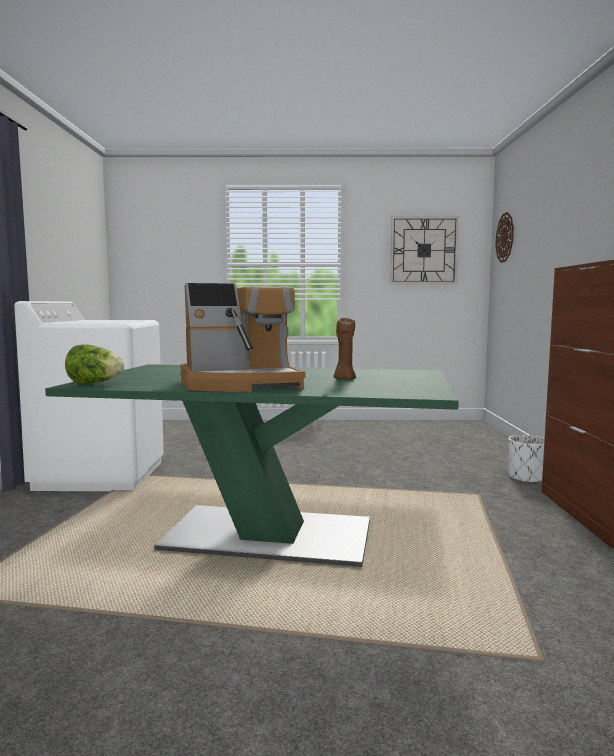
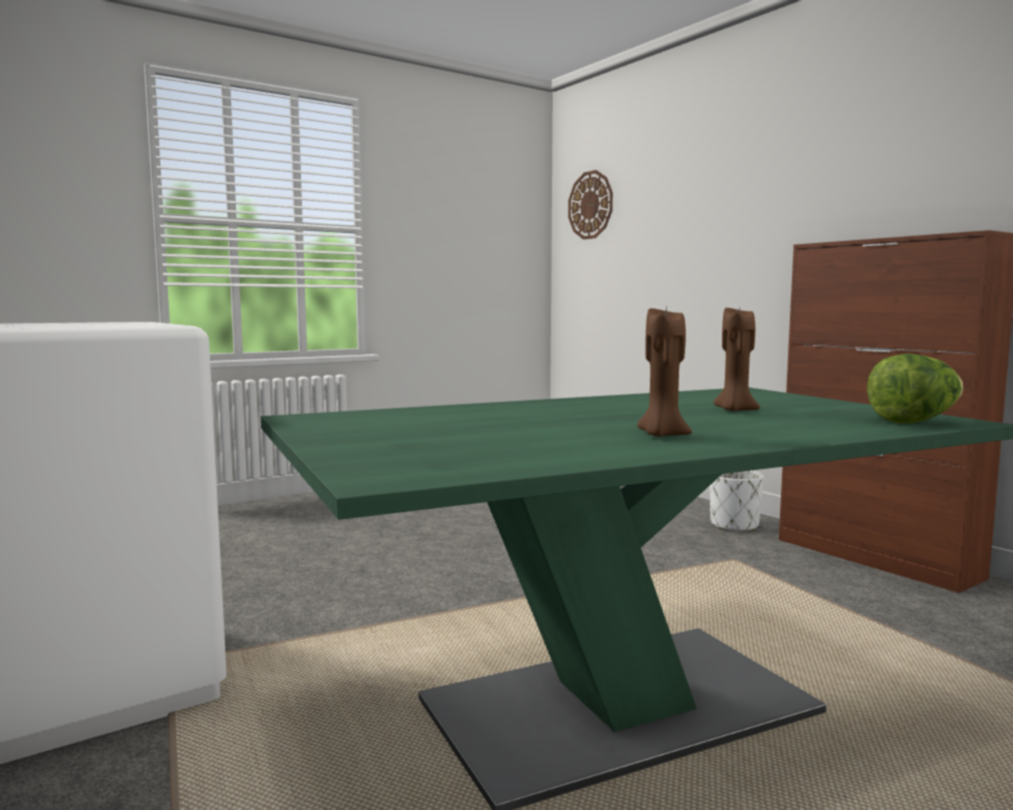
camera: 35 degrees left, 0 degrees up
lettuce [65,345,125,384] -> lettuce moved to [867,354,963,424]
coffee machine [181,283,306,392] -> brown candle [637,307,692,437]
wall clock [390,216,459,284] -> none

